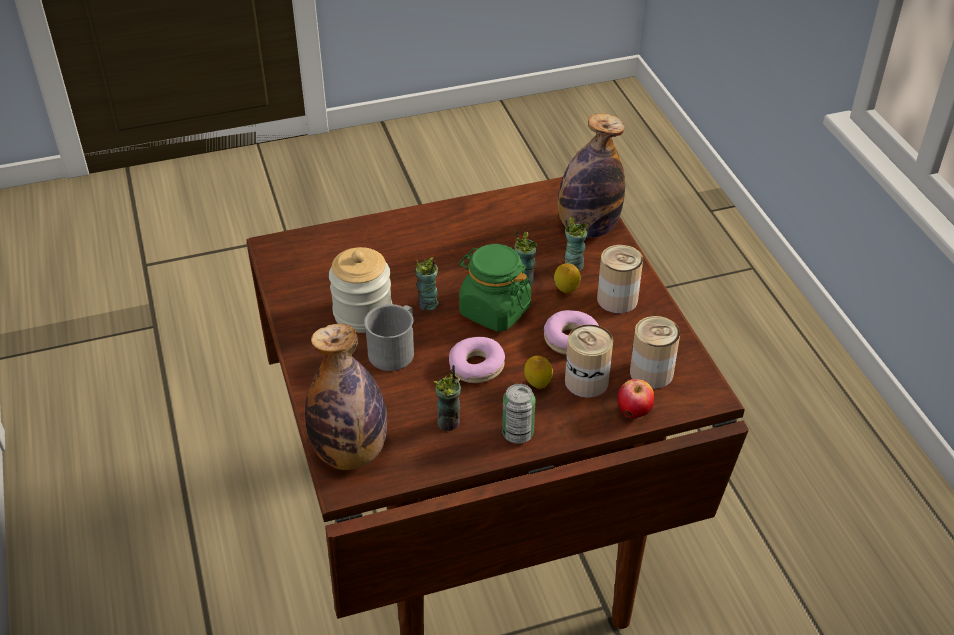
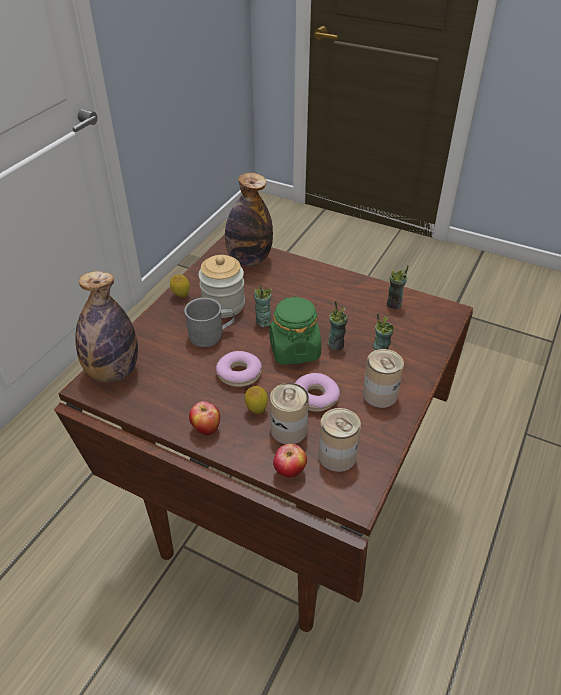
camera: 45 degrees right, 0 degrees up
cup [434,365,461,431] -> cup moved to [387,265,409,309]
can [502,384,535,444] -> apple [189,401,220,435]
lemon [554,263,581,293] -> lemon moved to [170,274,190,298]
bottle [557,113,625,238] -> bottle moved to [225,173,273,266]

